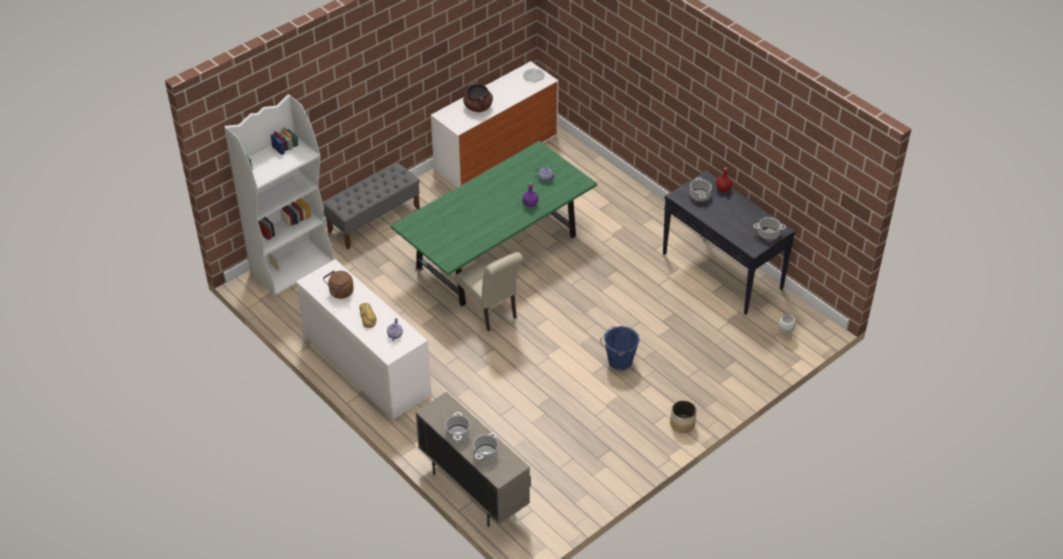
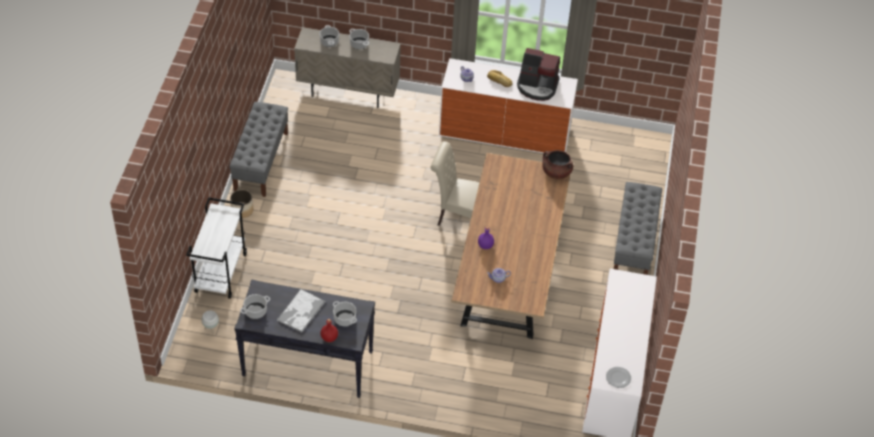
camera: 140 degrees right, 5 degrees up
white bookcase [224,94,333,296] -> none
brown kettle [323,270,354,299] -> coffee machine [517,48,560,101]
green dining table [391,141,597,307] -> brown dining table [452,153,570,339]
brown cooking pot [463,82,493,112] -> brown cooking pot moved to [542,150,573,179]
blue bucket [600,326,640,371] -> none
none -> white cart [186,197,247,299]
none -> grey bench [229,102,288,197]
none -> tray [277,289,325,333]

